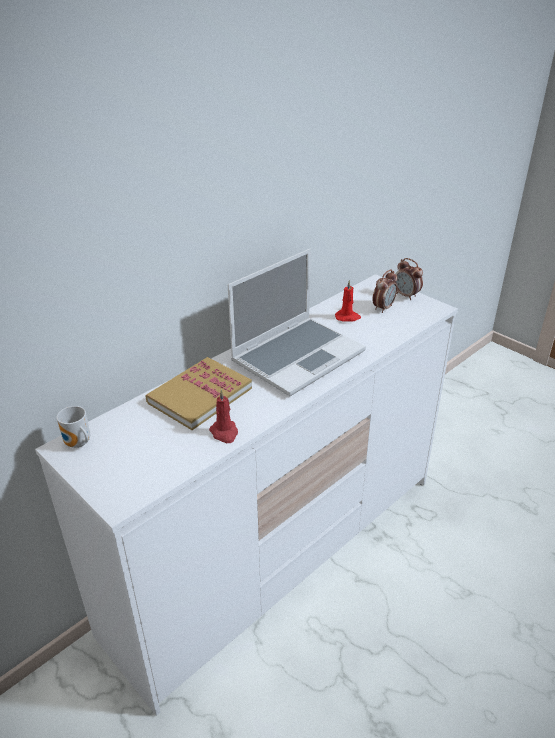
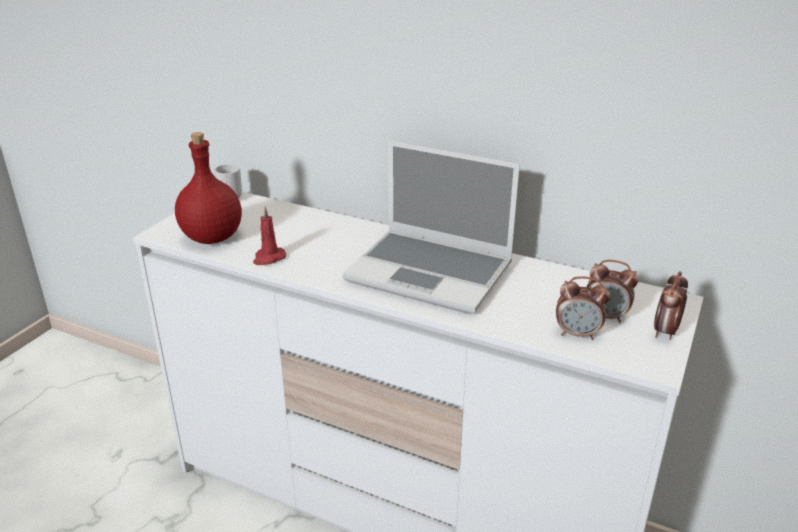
camera: 70 degrees right, 5 degrees down
book [145,357,252,430] -> none
red candle [335,280,361,322] -> none
none -> red bottle [175,132,242,244]
none -> alarm clock [556,276,610,340]

